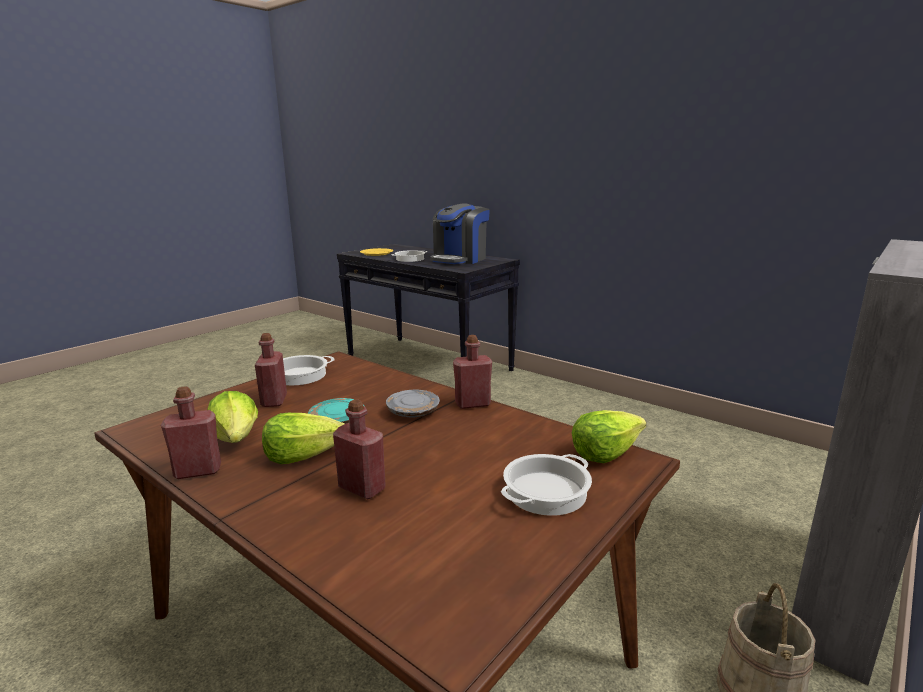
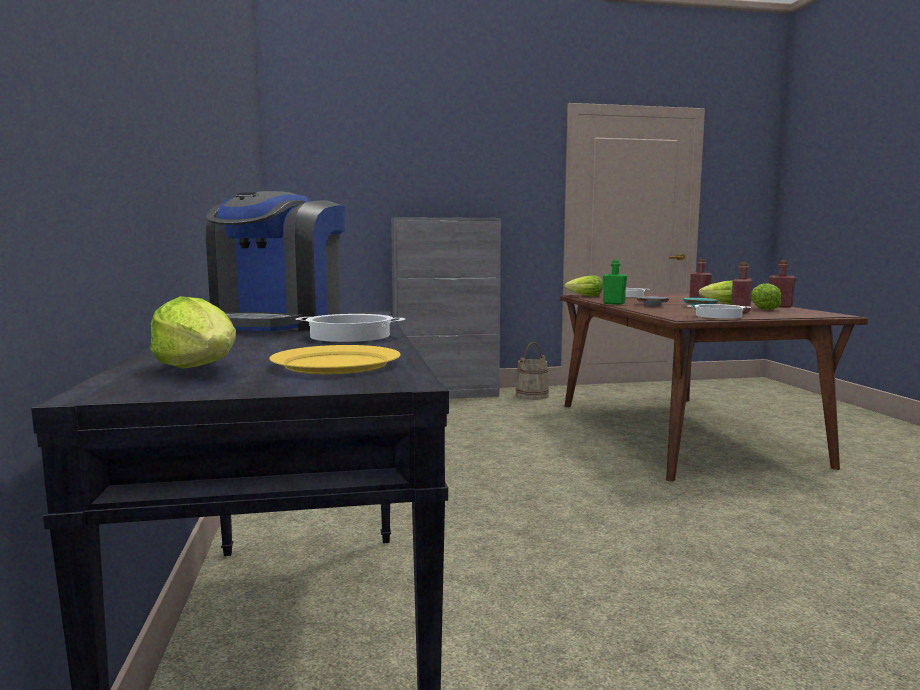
camera: 140 degrees left, 10 degrees down
coffee machine [430,204,490,264] -> coffee machine turned 120 degrees clockwise [206,191,346,331]
red bottle [453,335,492,409] -> green bottle [603,260,627,305]
none -> lettuce [150,296,236,369]

